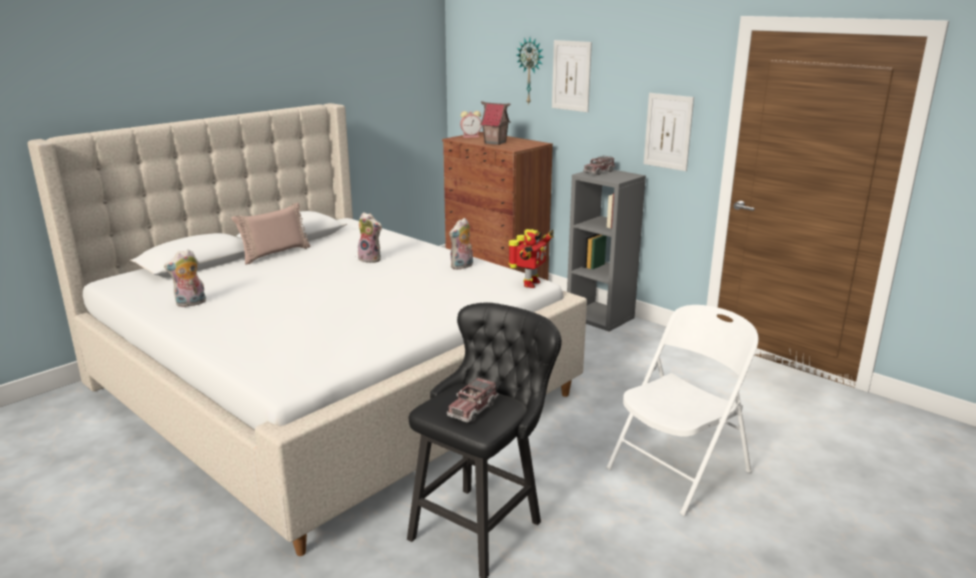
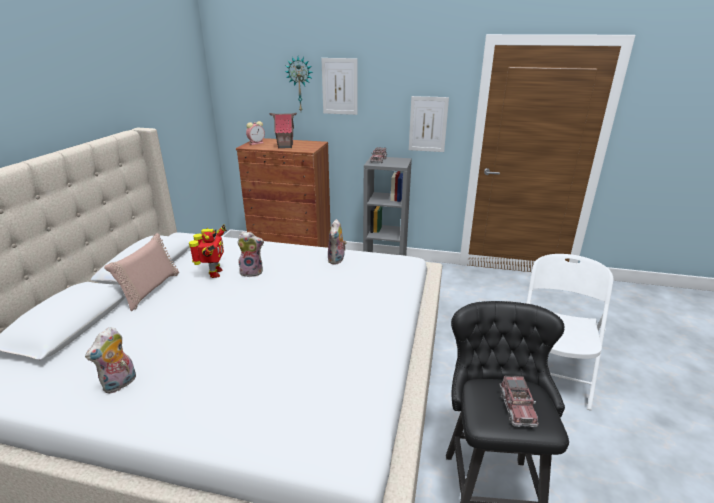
camera: 30 degrees left, 5 degrees up
toy robot [508,229,554,288] -> toy robot moved to [189,225,227,278]

